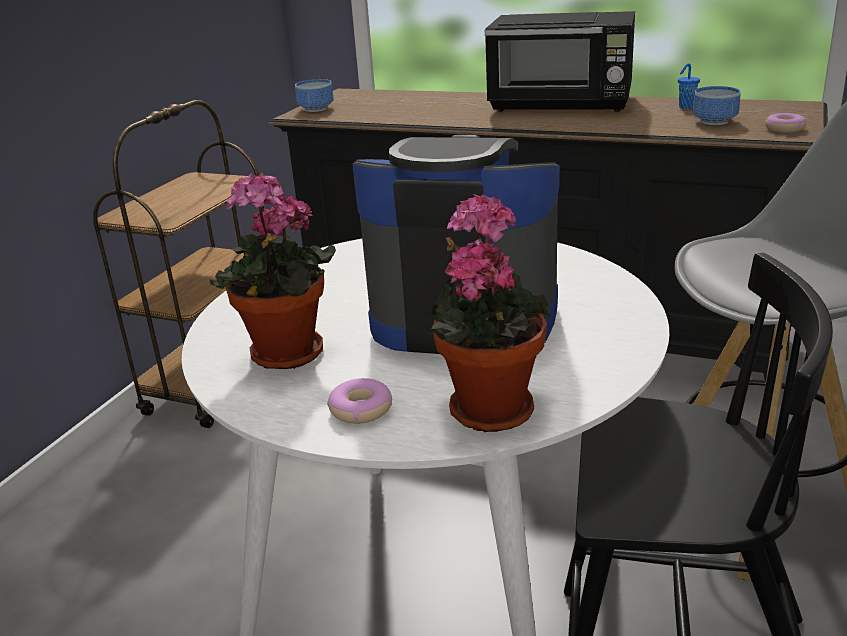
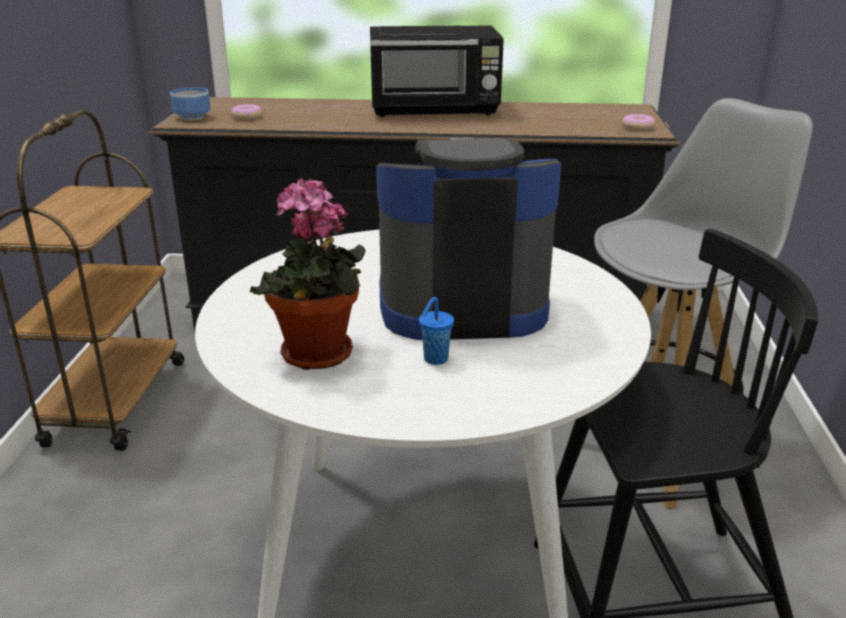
camera: 20 degrees left, 0 degrees up
donut [327,378,392,424] -> donut moved to [231,104,263,120]
potted plant [427,194,550,432] -> none
blue cup [678,63,700,109] -> blue cup moved to [419,297,454,365]
bowl [693,86,741,125] -> none

